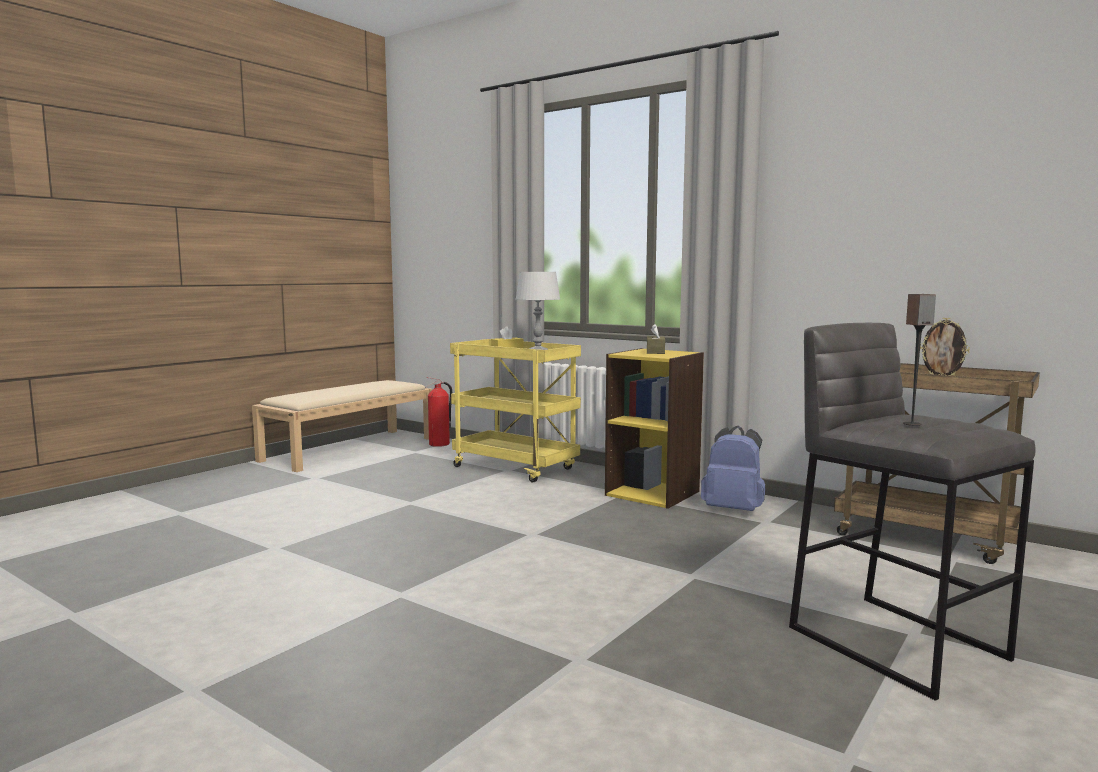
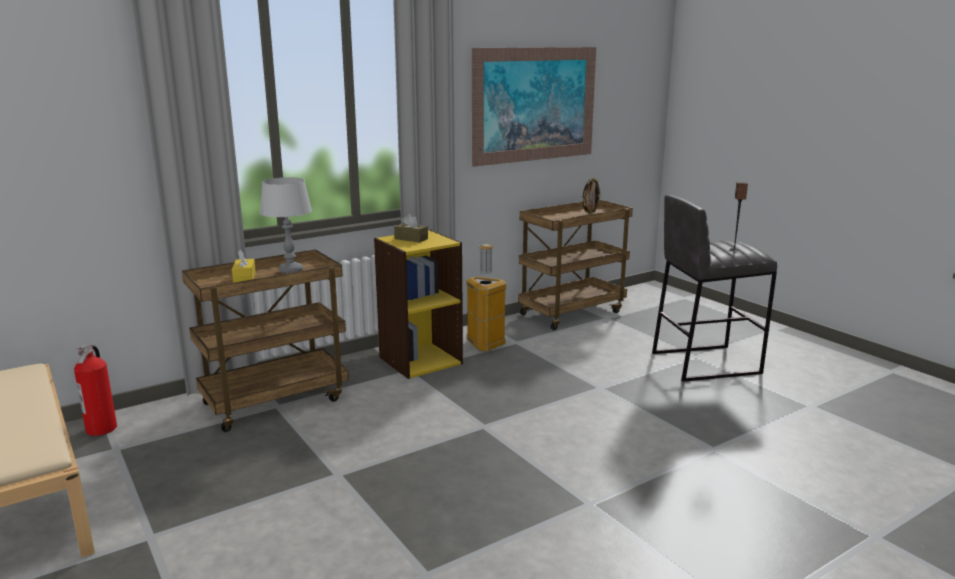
camera: 70 degrees left, 10 degrees up
yellow cart [450,339,581,482] -> brown cart [182,250,349,432]
blue backpack [701,426,765,511] -> trash can [466,244,506,352]
none -> picture [472,47,596,167]

